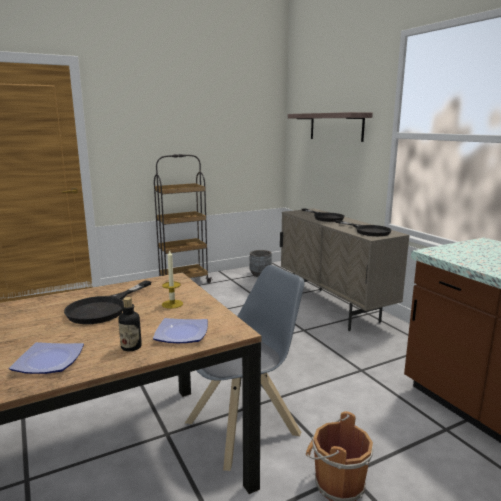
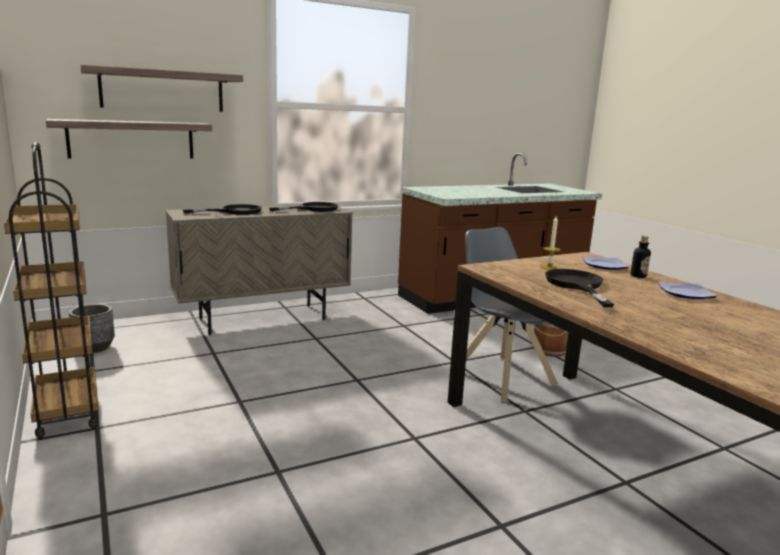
camera: 90 degrees left, 0 degrees up
black frying pan [64,280,151,324] -> black frying pan turned 120 degrees counterclockwise [545,269,614,307]
none -> shelf [46,119,212,159]

